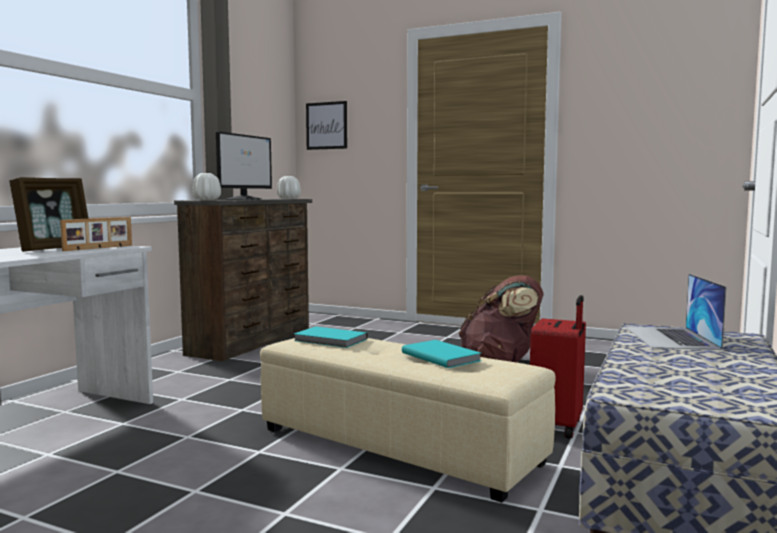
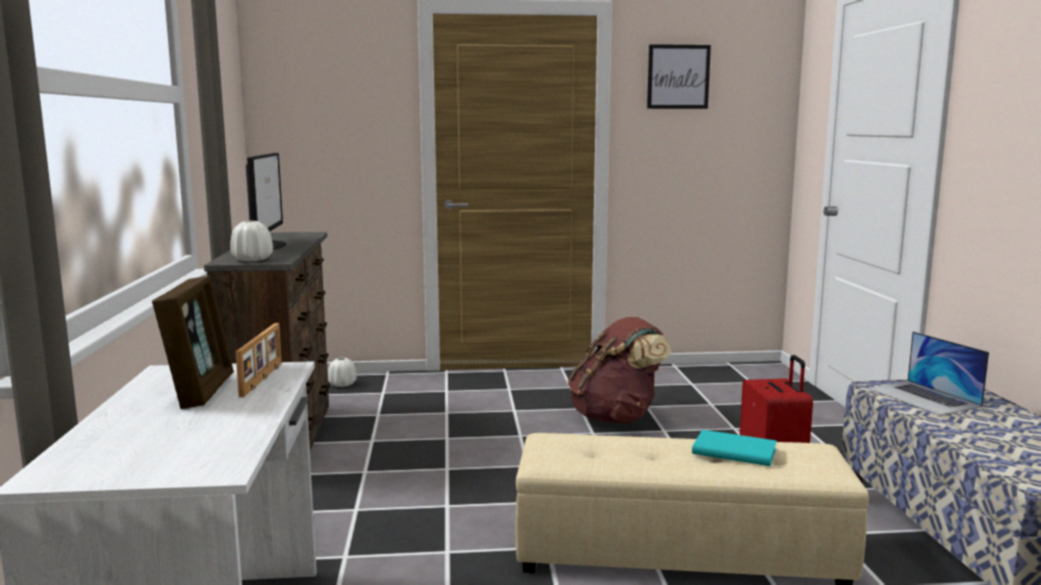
camera: 30 degrees left, 5 degrees up
white vase [277,176,301,199] -> white vase moved to [328,357,357,387]
turquoise book [294,326,368,348] -> none
picture [306,101,347,150] -> picture moved to [647,44,711,109]

